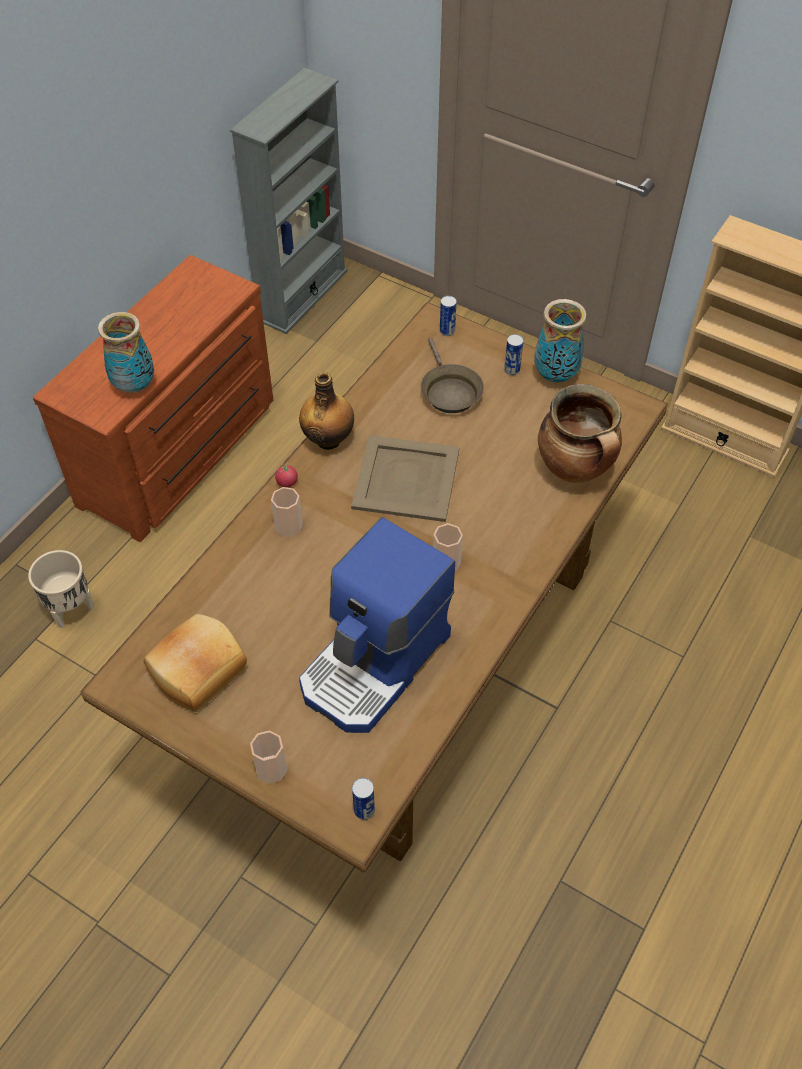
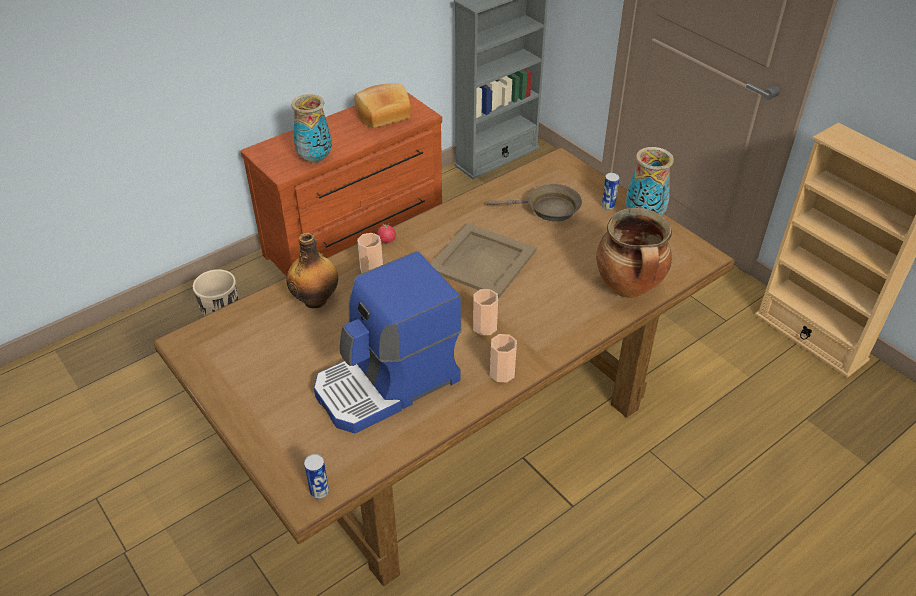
camera: 20 degrees right, 10 degrees down
bread [144,614,247,712] -> bread moved to [354,83,411,128]
cup [250,731,287,784] -> cup moved to [490,334,517,383]
bottle [299,372,354,450] -> bottle moved to [286,232,338,308]
brown frying pan [421,338,484,413] -> brown frying pan turned 90 degrees counterclockwise [486,184,582,221]
can [440,296,457,336] -> none

